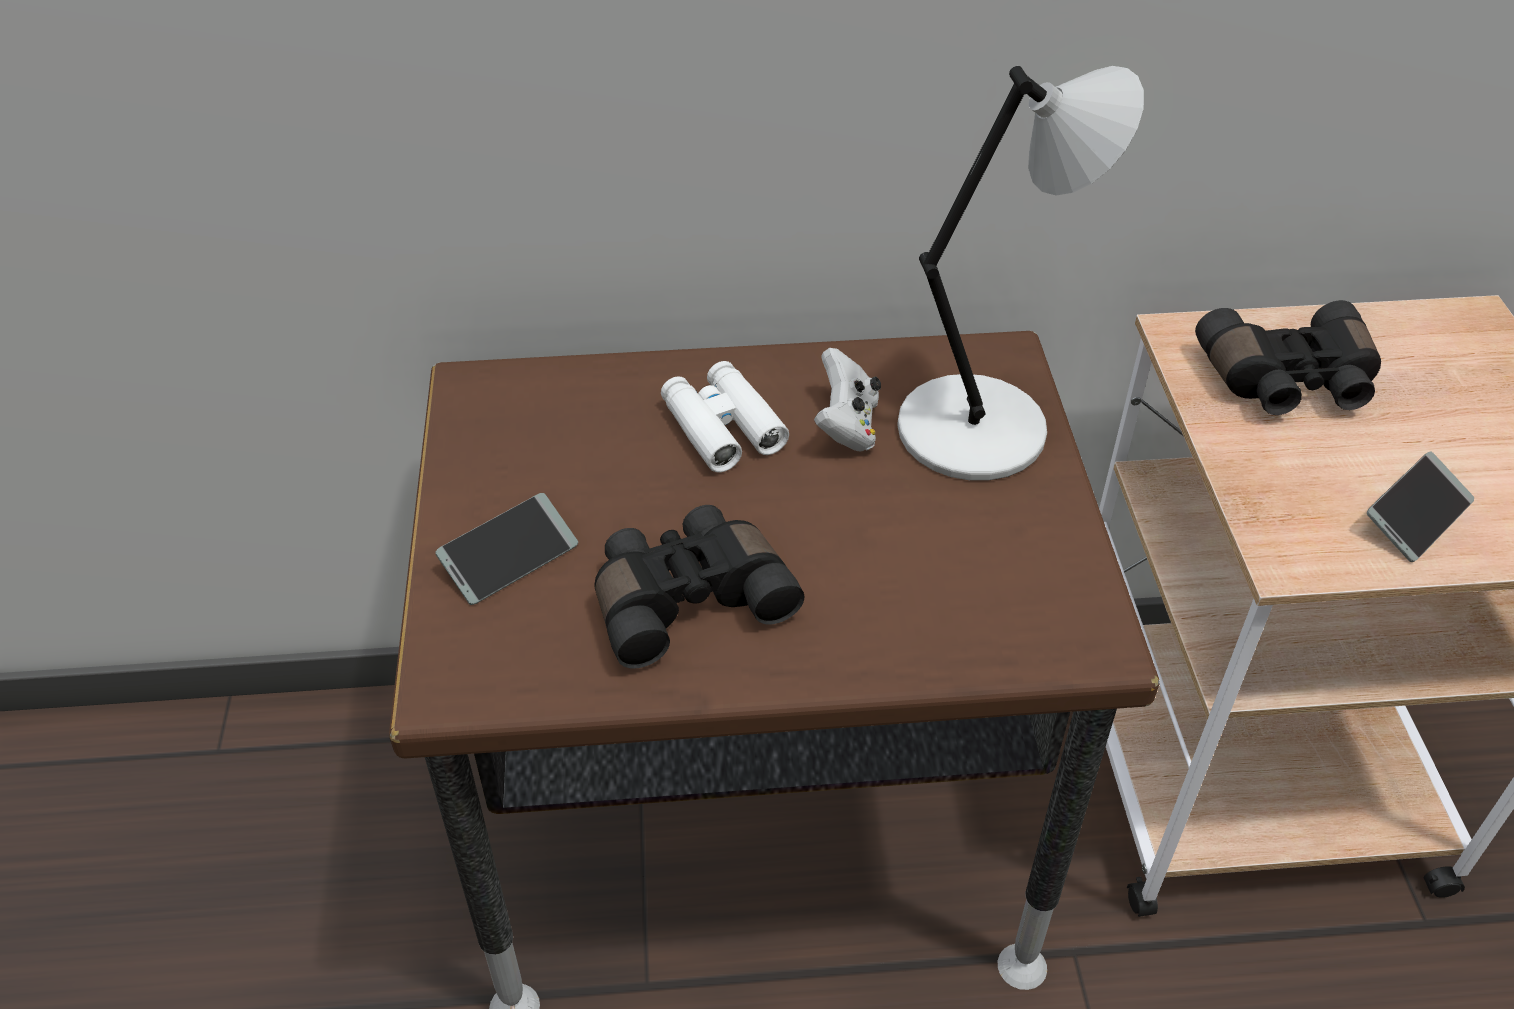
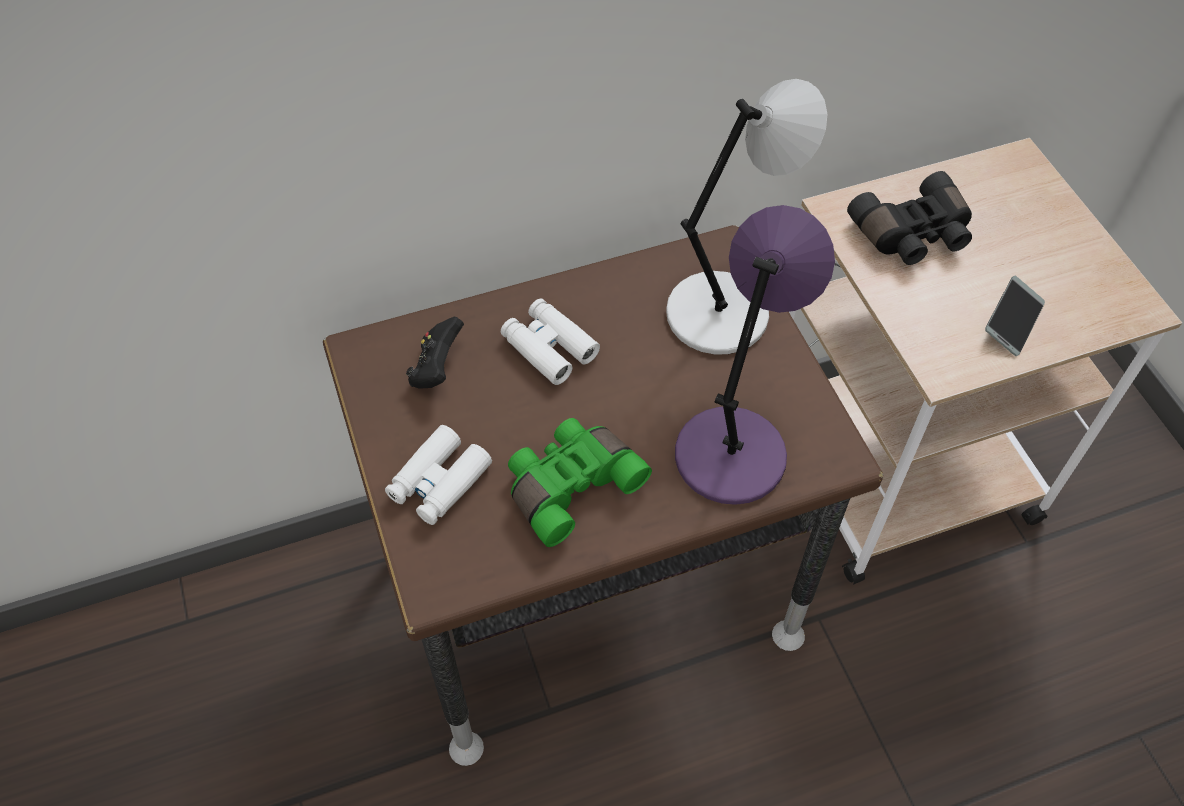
camera: 15 degrees left, 10 degrees up
phone [435,493,578,605] -> white binoculars [385,425,492,525]
black binoculars [594,505,804,669] -> green binoculars [508,418,652,547]
white game controller [814,348,881,451] -> none
none -> black game controller [406,317,464,389]
none -> purple table lamp [675,205,835,505]

